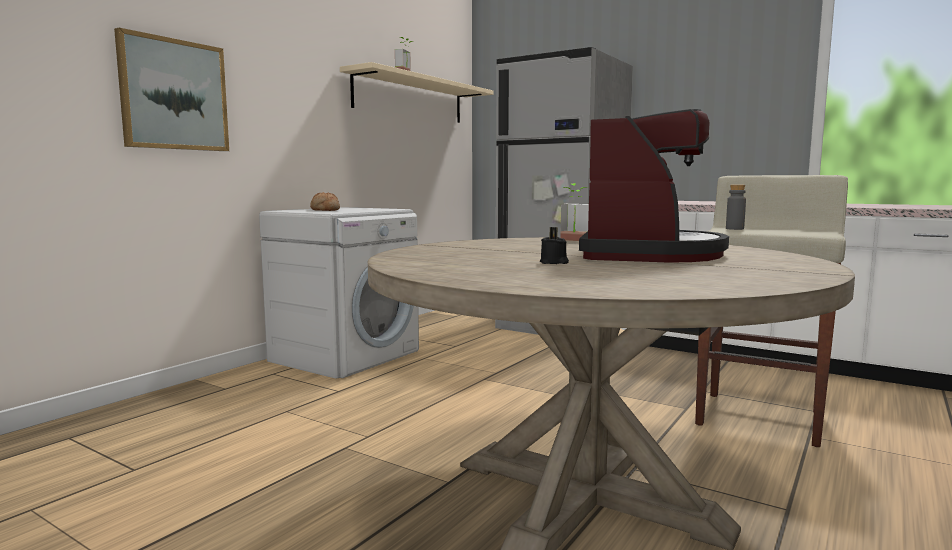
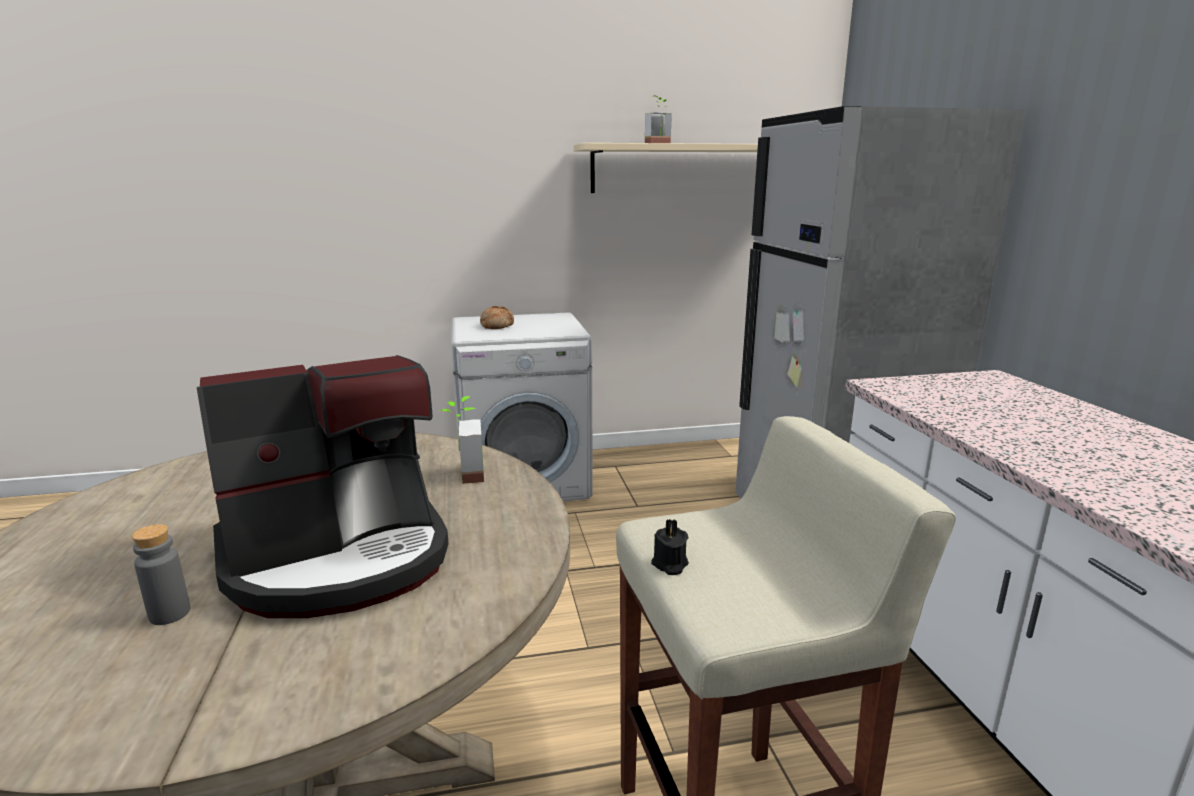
camera: 45 degrees right, 10 degrees up
picture [114,28,229,151] -> none
black candle [540,227,569,264] -> black candle moved to [651,519,689,575]
grey bottle [726,185,746,230] -> grey bottle moved to [132,524,190,625]

